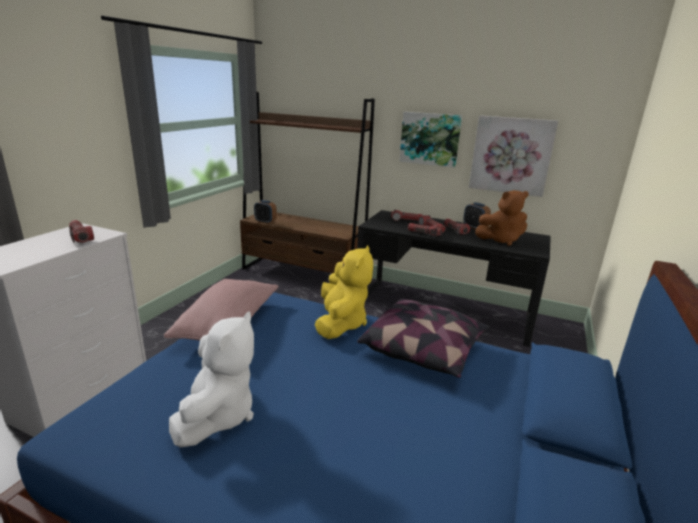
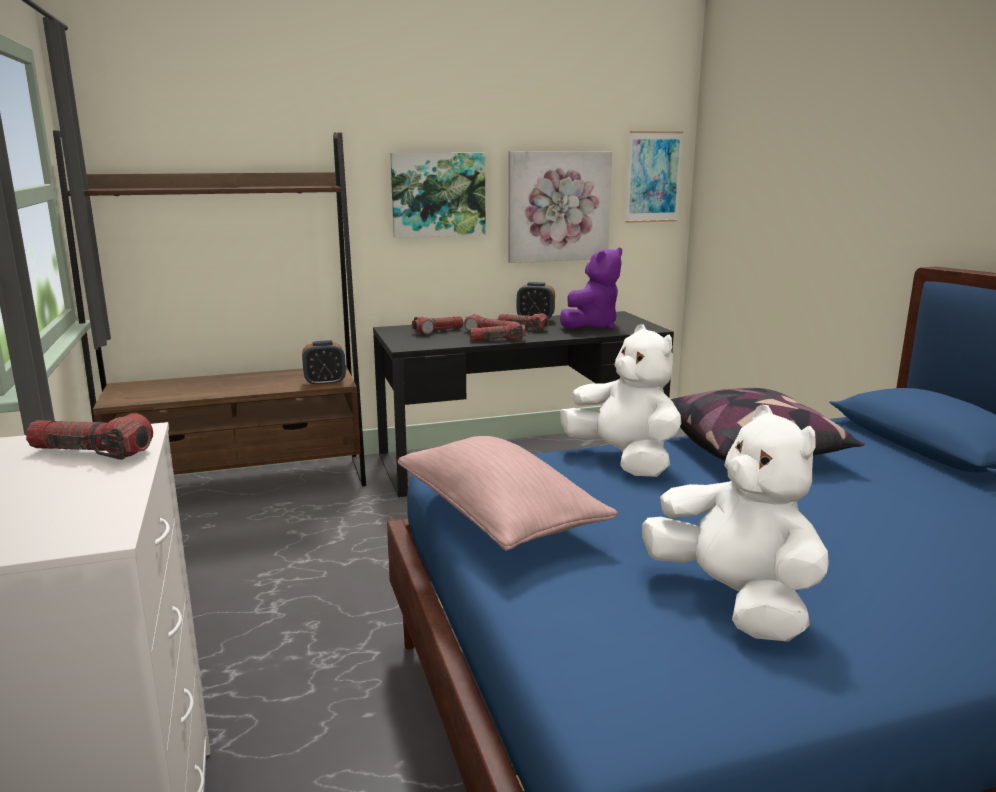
camera: 40 degrees left, 5 degrees down
alarm clock [254,200,277,224] -> alarm clock moved to [302,341,346,387]
yellow plush toy [315,245,373,339] -> white plush toy [560,324,681,477]
brown plush toy [475,190,529,246] -> purple plush toy [560,248,622,330]
none -> picture [626,131,683,223]

